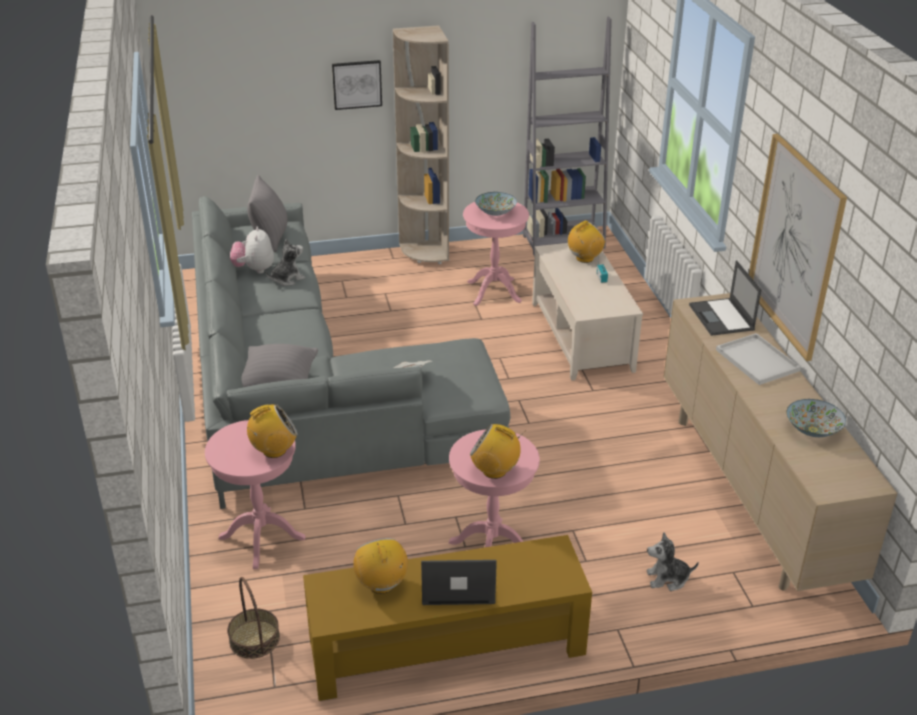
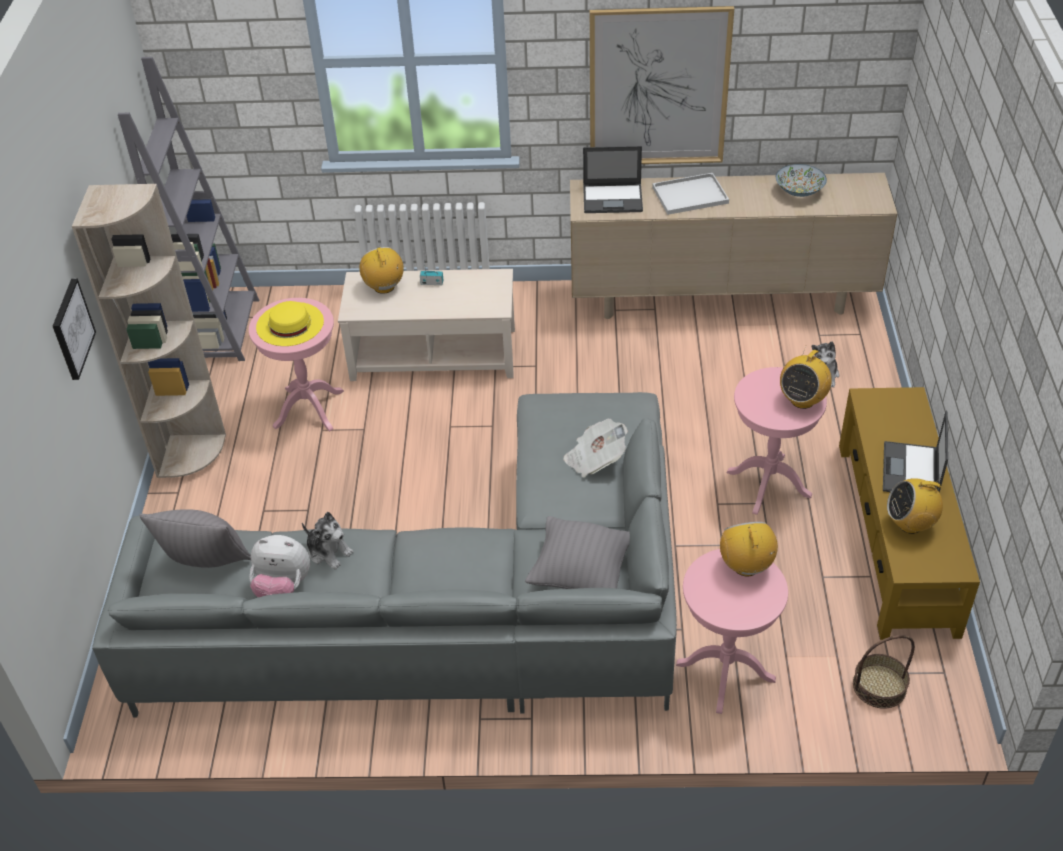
camera: 75 degrees left, 10 degrees up
plush toy [266,239,305,286] -> plush toy turned 150 degrees clockwise [302,512,354,570]
bowl [475,192,517,216] -> yellow hat [256,301,324,346]

